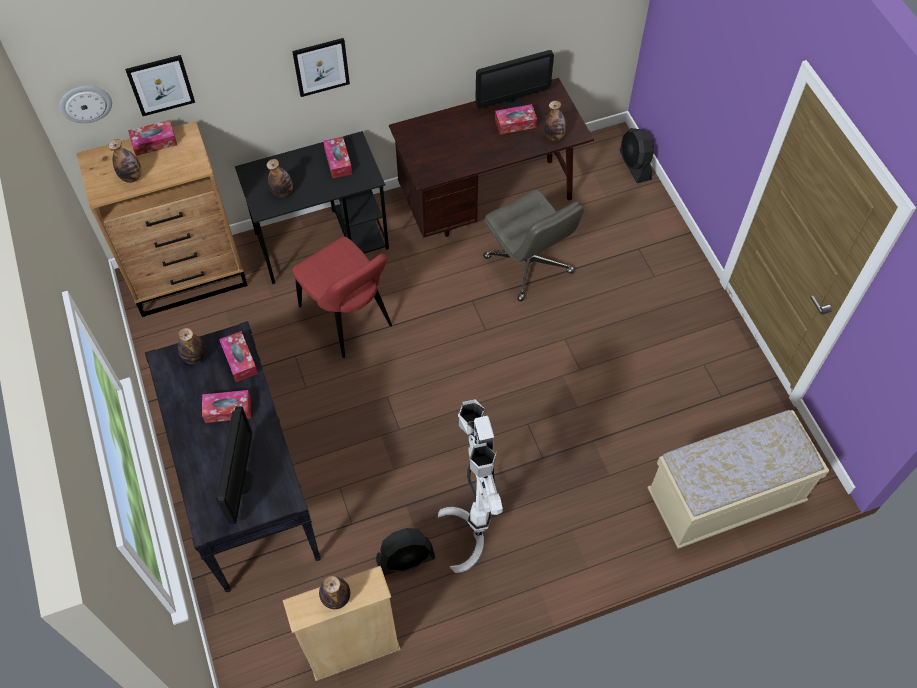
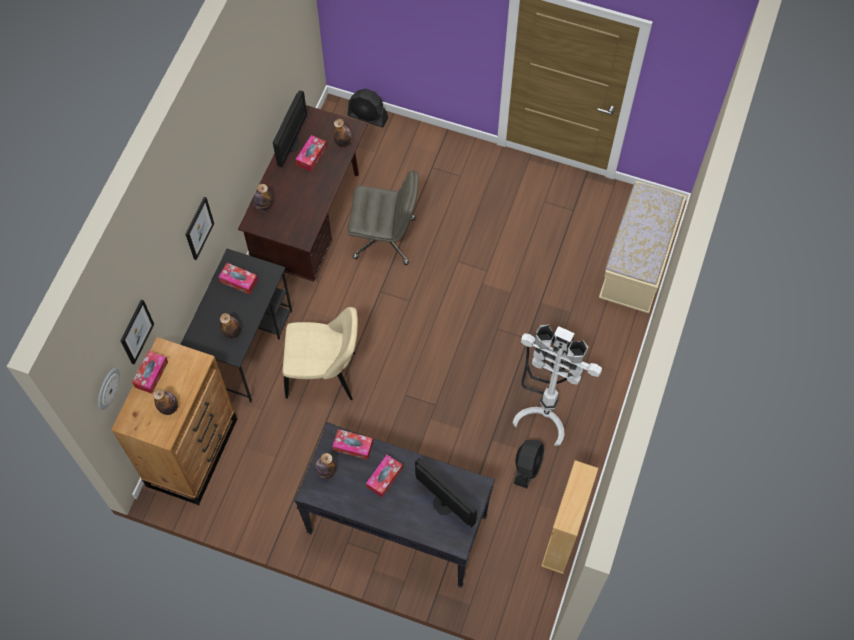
camera: 50 degrees left, 5 degrees up
red chair [292,237,392,358] -> beige chair [283,307,358,400]
bottle [319,576,350,609] -> bottle moved to [253,184,273,212]

